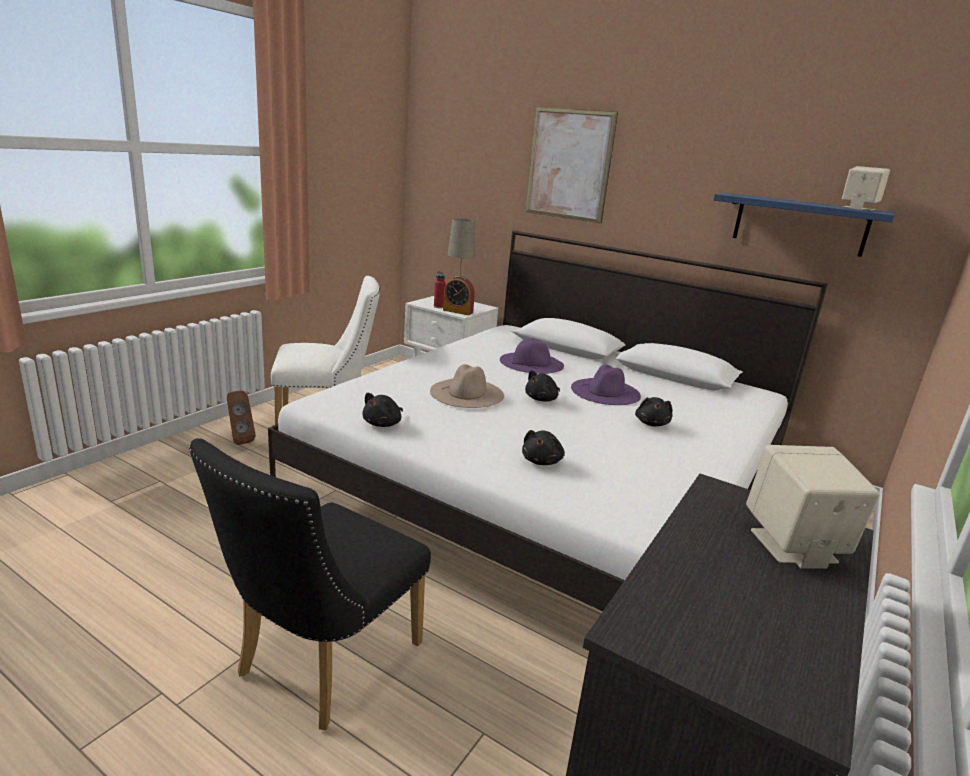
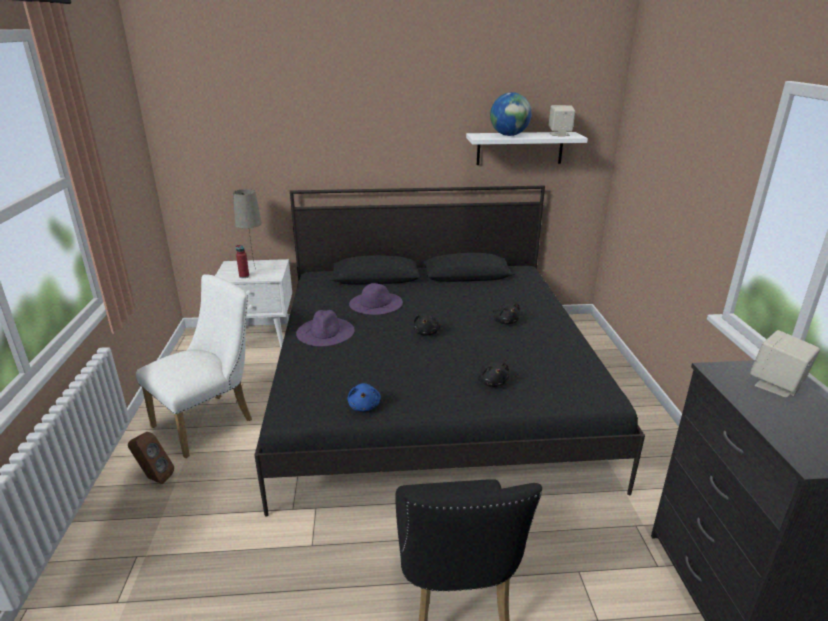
camera: 35 degrees left, 5 degrees up
white bed [268,230,828,611] -> black bed [254,186,645,516]
black plush toy [362,393,403,427] -> blue plush toy [347,383,381,411]
beige hat [430,364,504,408] -> none
alarm clock [443,276,475,315] -> none
picture [525,107,618,223] -> none
purple hat [571,365,641,405] -> purple hat moved to [296,310,355,346]
blue shelf [714,193,895,257] -> white shelf [466,132,588,165]
none -> globe [490,92,532,136]

